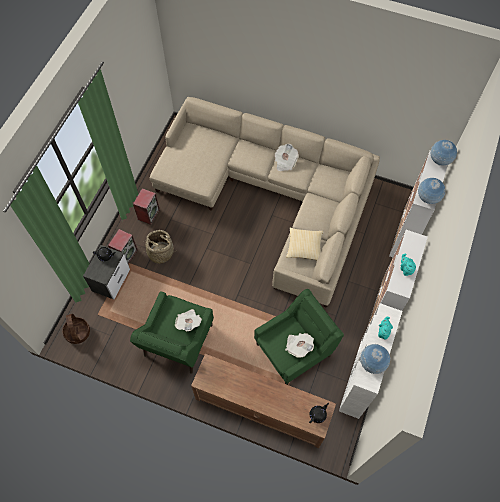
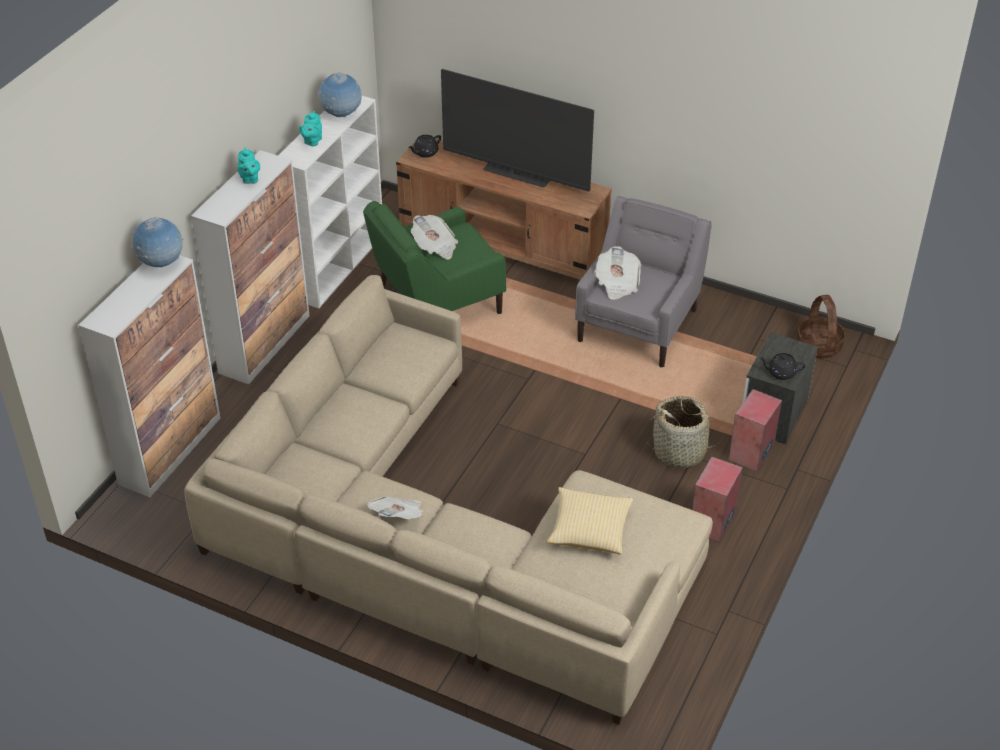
camera: 175 degrees left, 20 degrees down
green armchair [130,291,214,374] -> grey armchair [575,196,712,367]
pillow [286,228,324,260] -> pillow moved to [546,487,633,555]
globe [431,140,457,166] -> none
none -> television [441,69,594,192]

